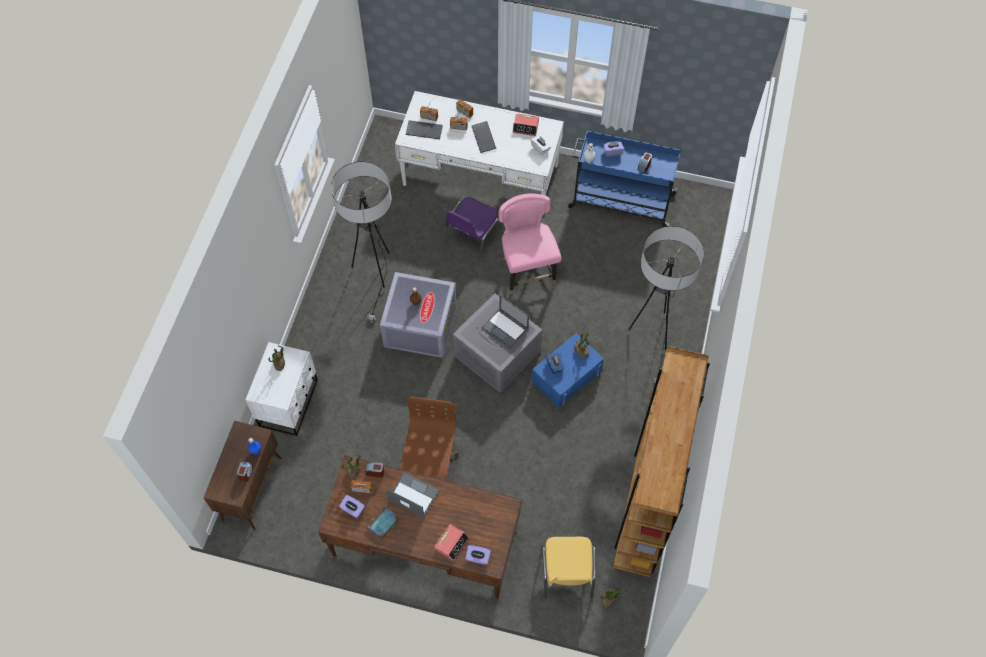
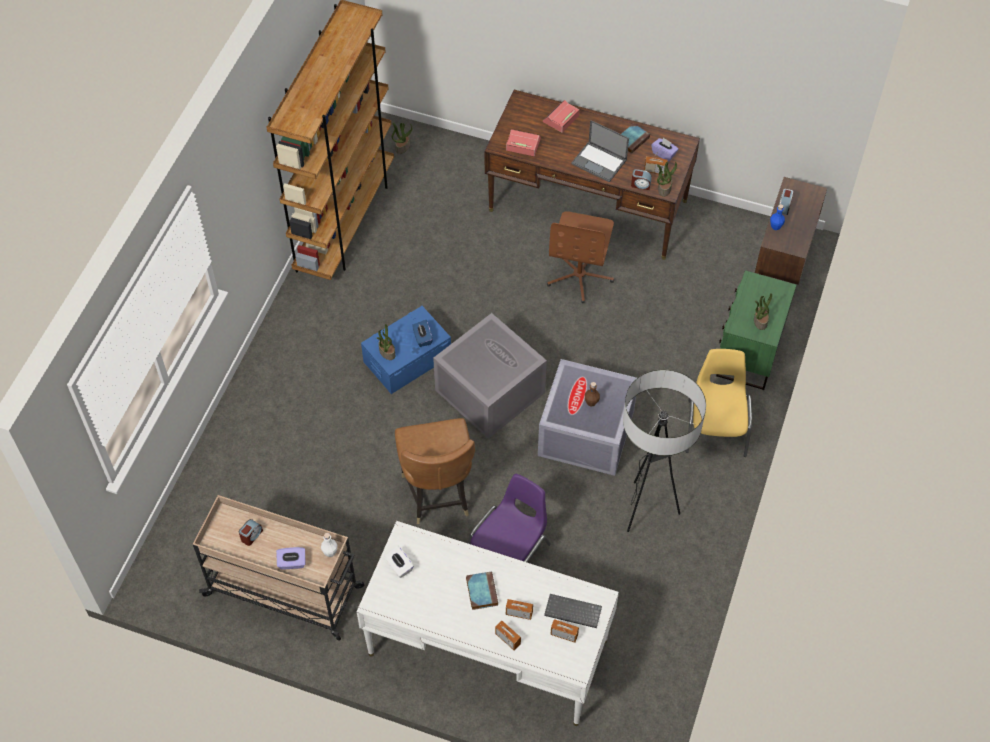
camera: 175 degrees left, 5 degrees down
white nightstand [246,342,318,436] -> green nightstand [716,270,796,390]
purple tissue box [465,545,491,565] -> none
keyboard [472,121,496,153] -> book [466,571,498,610]
laptop [482,295,529,348] -> none
pink chair [499,193,561,294] -> brown chair [395,418,475,524]
alarm clock [513,114,539,136] -> alarm clock moved to [506,129,541,156]
yellow chair [541,537,596,599] -> yellow chair moved to [685,349,752,457]
blue cart [568,131,681,227] -> beige cart [193,495,364,641]
floor lamp [628,226,704,383] -> none

